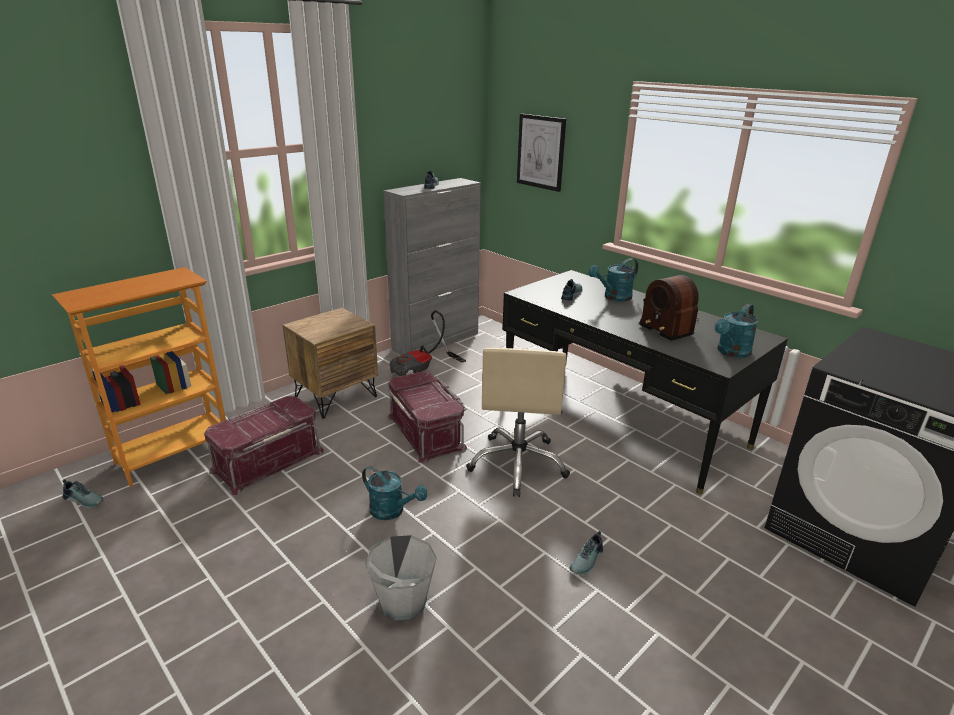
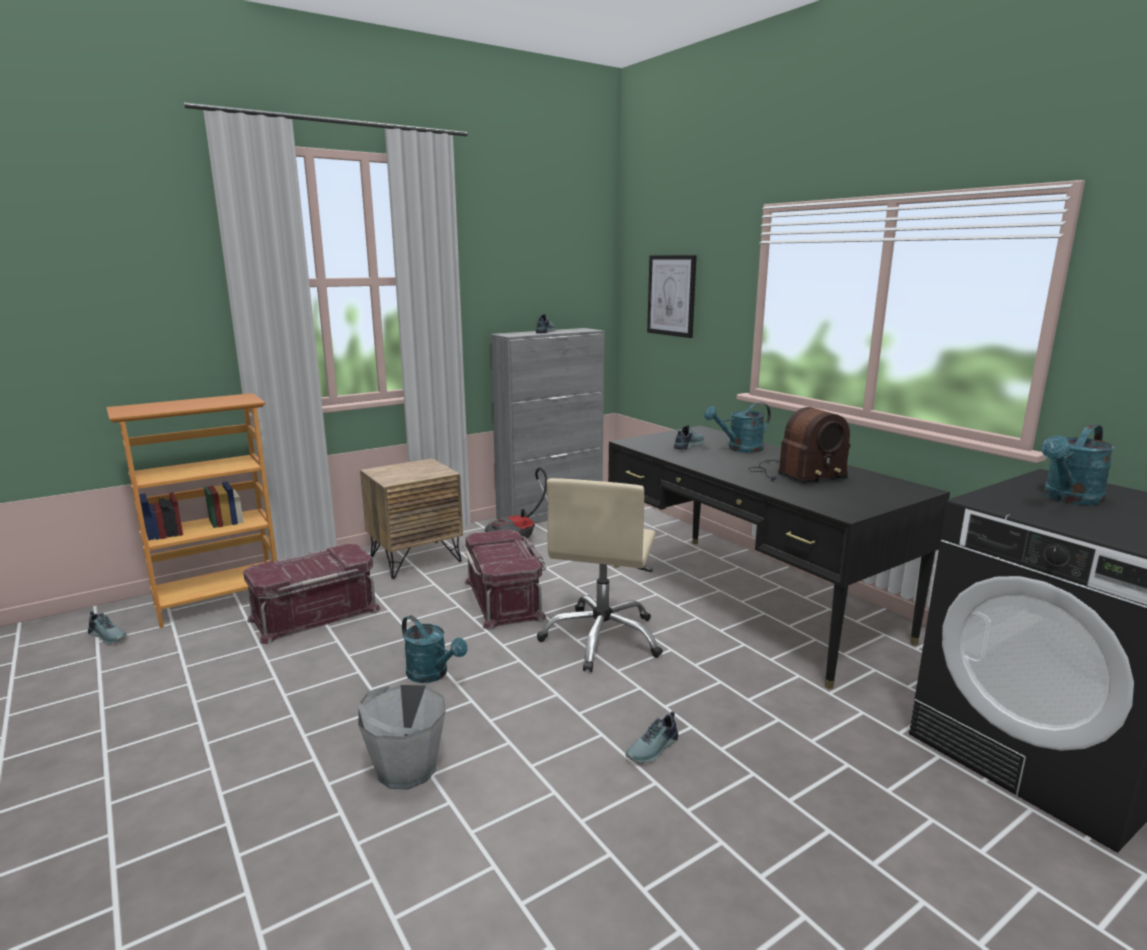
camera: 10 degrees right, 10 degrees down
radio [639,275,699,341] -> radio turned 90 degrees counterclockwise [748,407,851,484]
turquoise watering can [714,304,758,358] -> turquoise watering can moved to [1041,424,1114,505]

